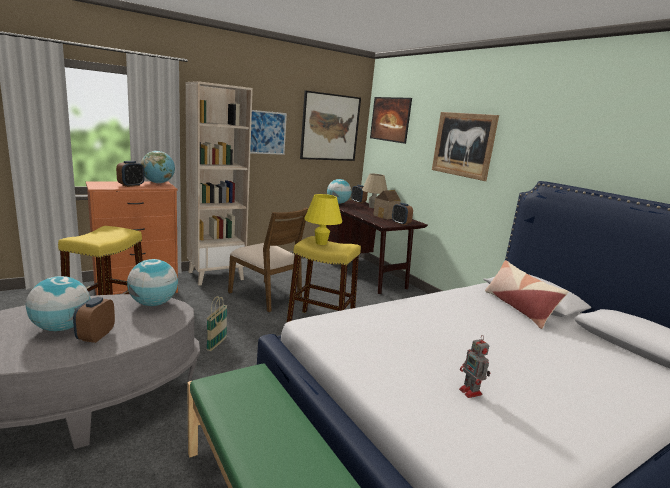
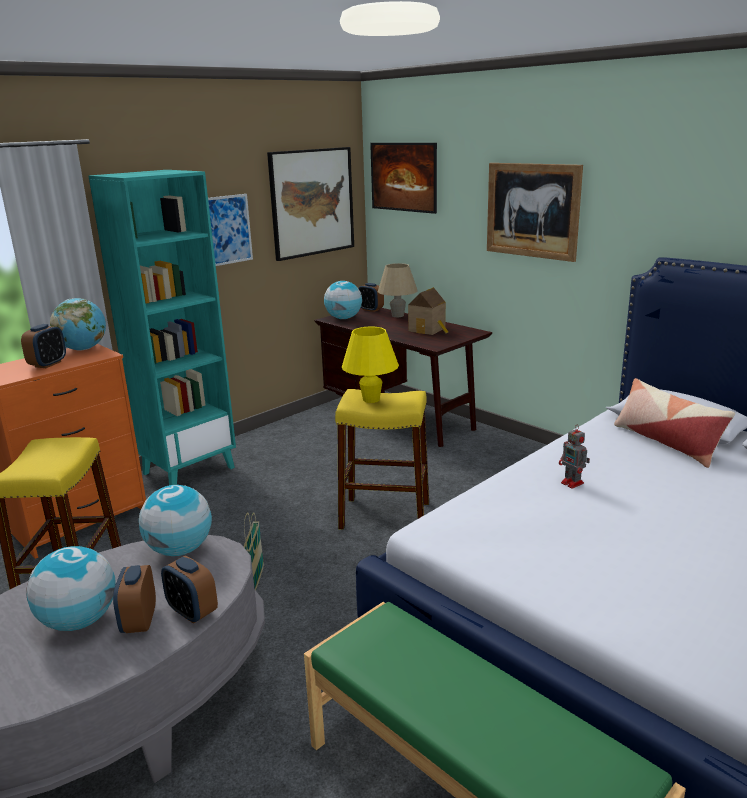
camera: 10 degrees left, 5 degrees up
beige bookcase [185,81,253,286] -> turquoise bookcase [89,170,236,485]
brown chair [228,208,308,312] -> none
alarm clock [392,203,413,225] -> alarm clock moved to [161,556,218,624]
toy robot [459,335,490,398] -> toy robot moved to [559,426,590,489]

